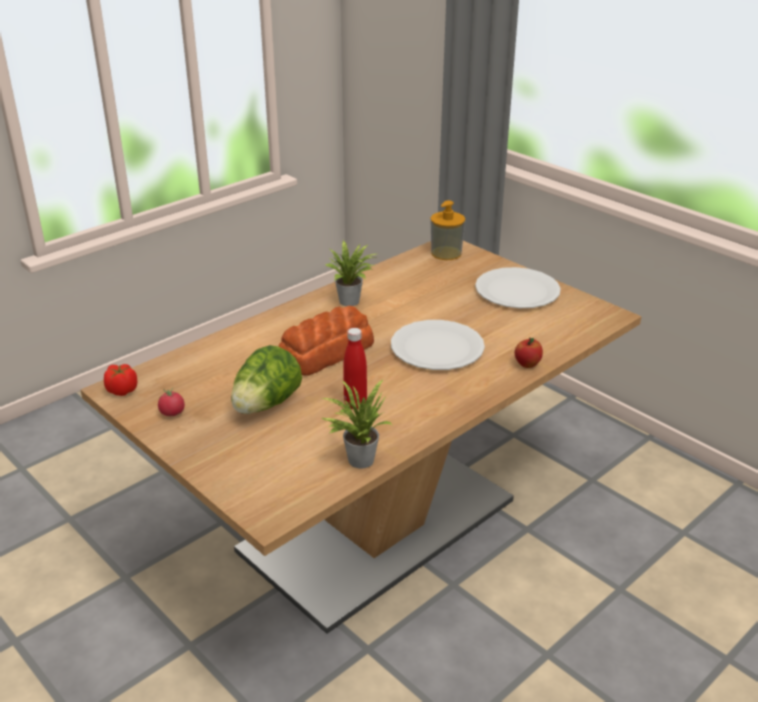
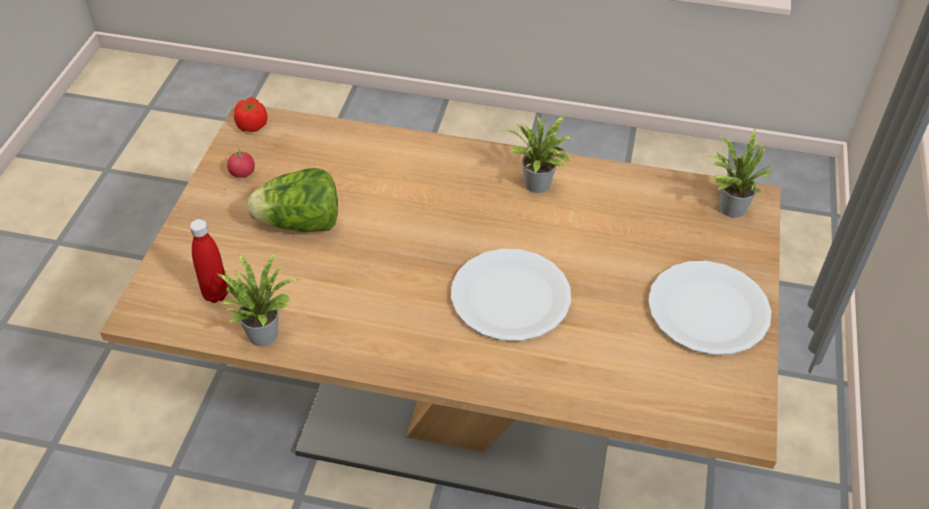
camera: 55 degrees right, 15 degrees up
bread [278,306,374,376] -> none
red bottle [343,328,367,409] -> red bottle moved to [190,219,228,303]
soap dispenser [431,200,465,260] -> potted plant [708,128,776,218]
apple [515,337,543,368] -> none

